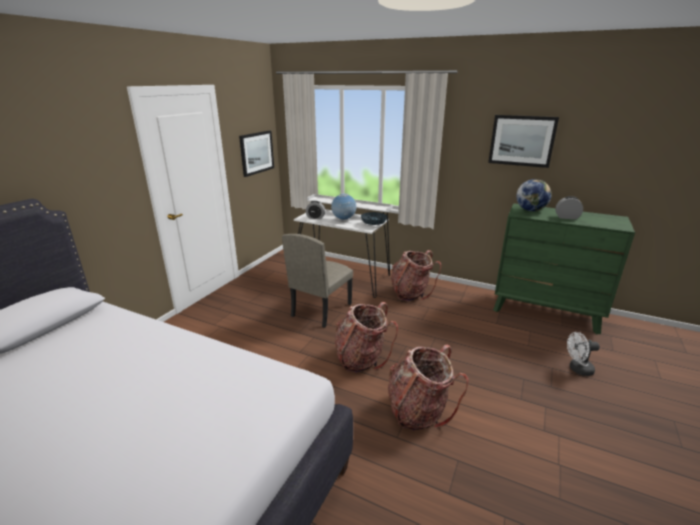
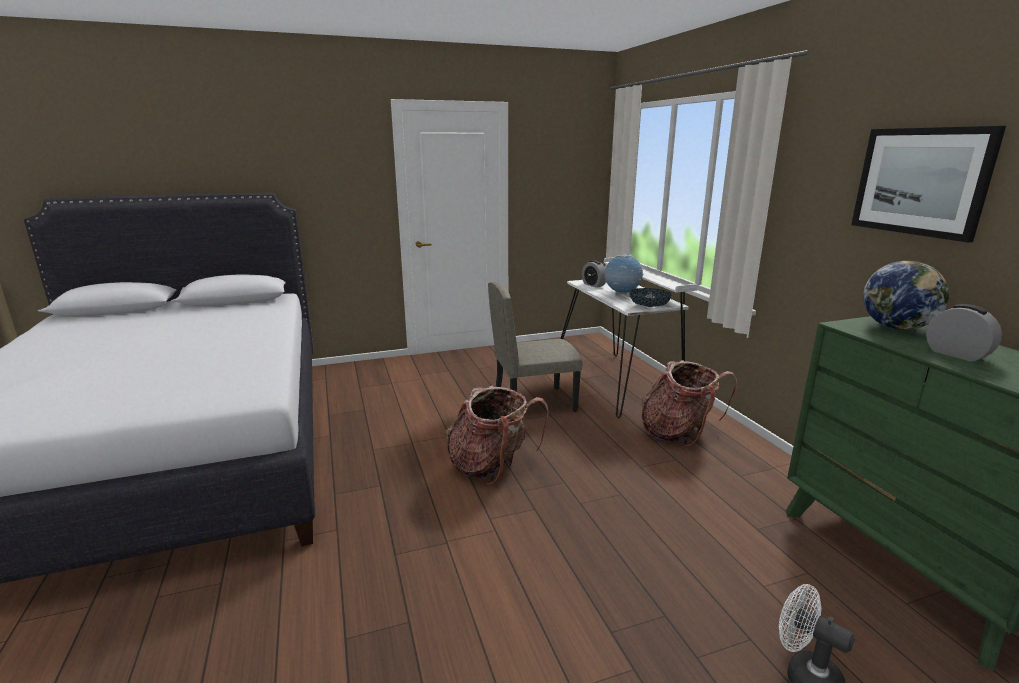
camera: 45 degrees right, 5 degrees down
picture [239,130,274,177] -> none
backpack [388,345,469,430] -> none

